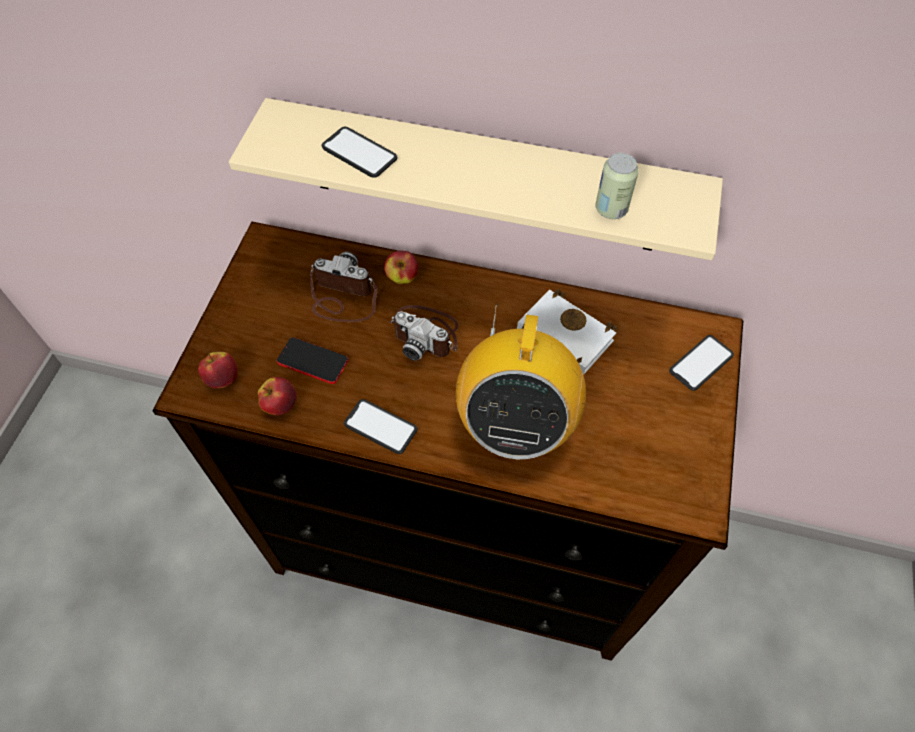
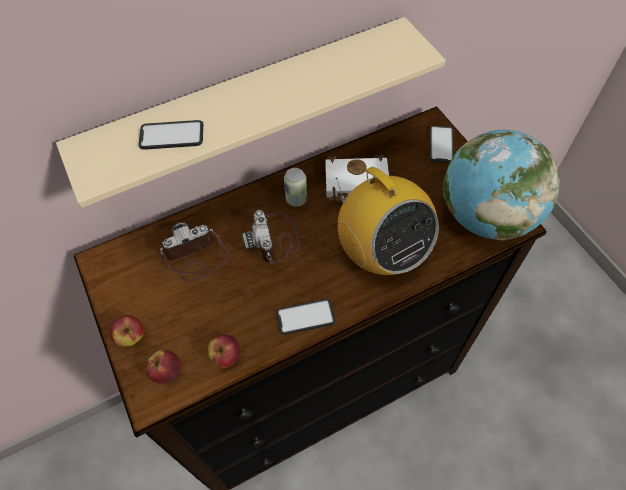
camera: 40 degrees left, 0 degrees up
phone [276,337,348,384] -> none
apple [384,251,419,284] -> apple moved to [109,315,143,347]
camera [390,305,459,361] -> camera turned 90 degrees clockwise [241,210,301,264]
can [595,153,639,219] -> can moved to [284,168,307,207]
none -> globe [443,130,560,240]

